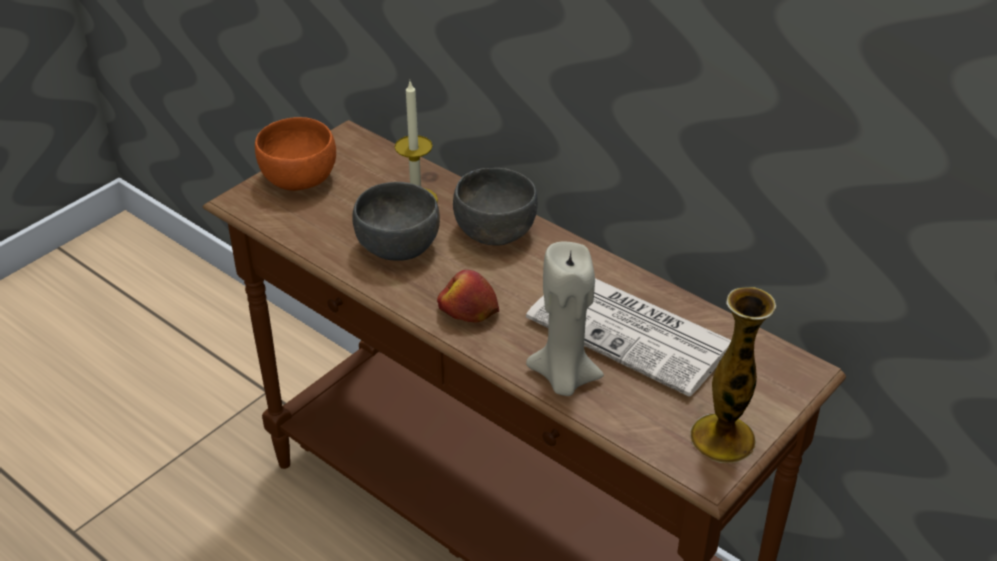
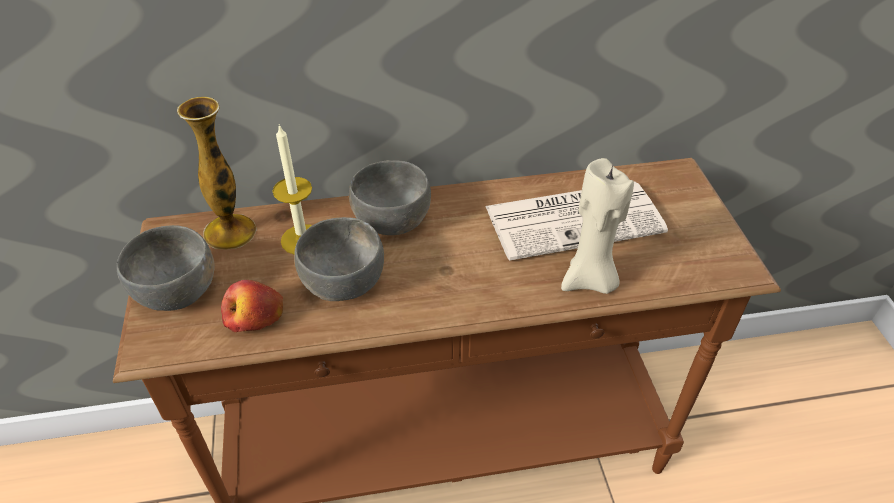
camera: 50 degrees left, 5 degrees up
orange bowl [255,117,336,191] -> grey bowl [116,225,215,311]
apple [437,270,499,323] -> apple moved to [221,280,283,332]
vase [690,287,776,463] -> vase moved to [177,97,257,249]

